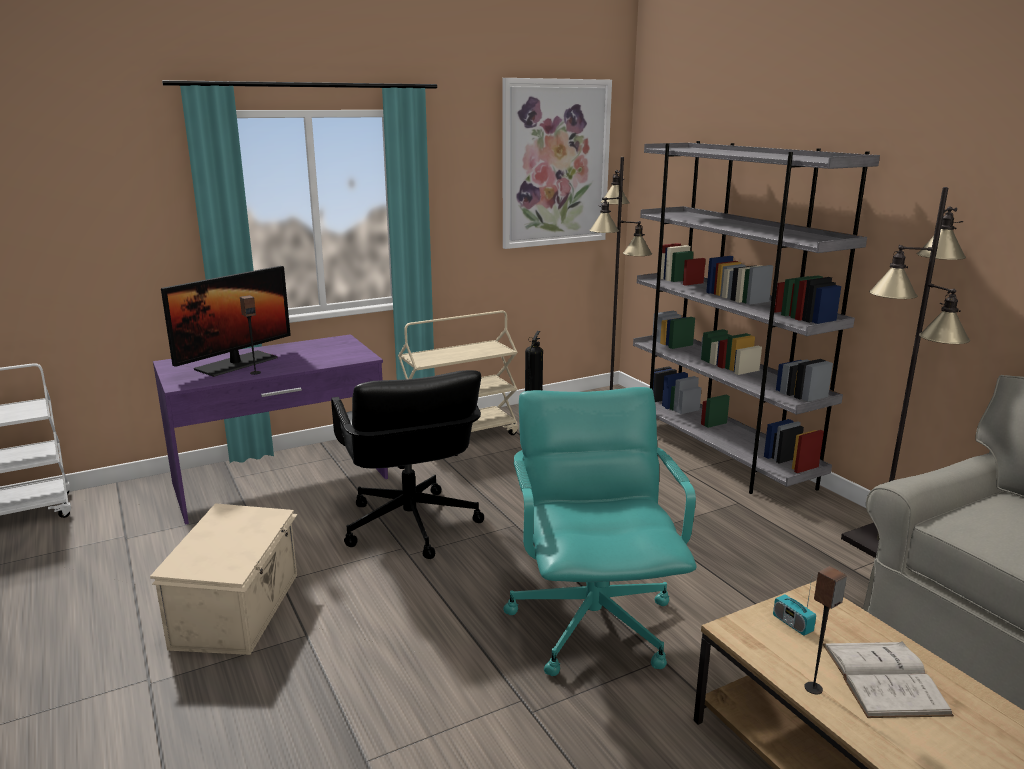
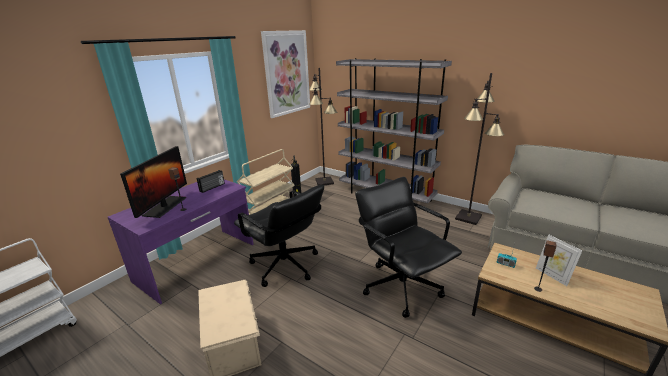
camera: 25 degrees left, 5 degrees up
turquoise office chair [503,387,697,676] -> black office chair [355,177,462,318]
white book [823,642,954,718] -> picture frame [536,234,582,286]
none -> radio [197,170,225,193]

